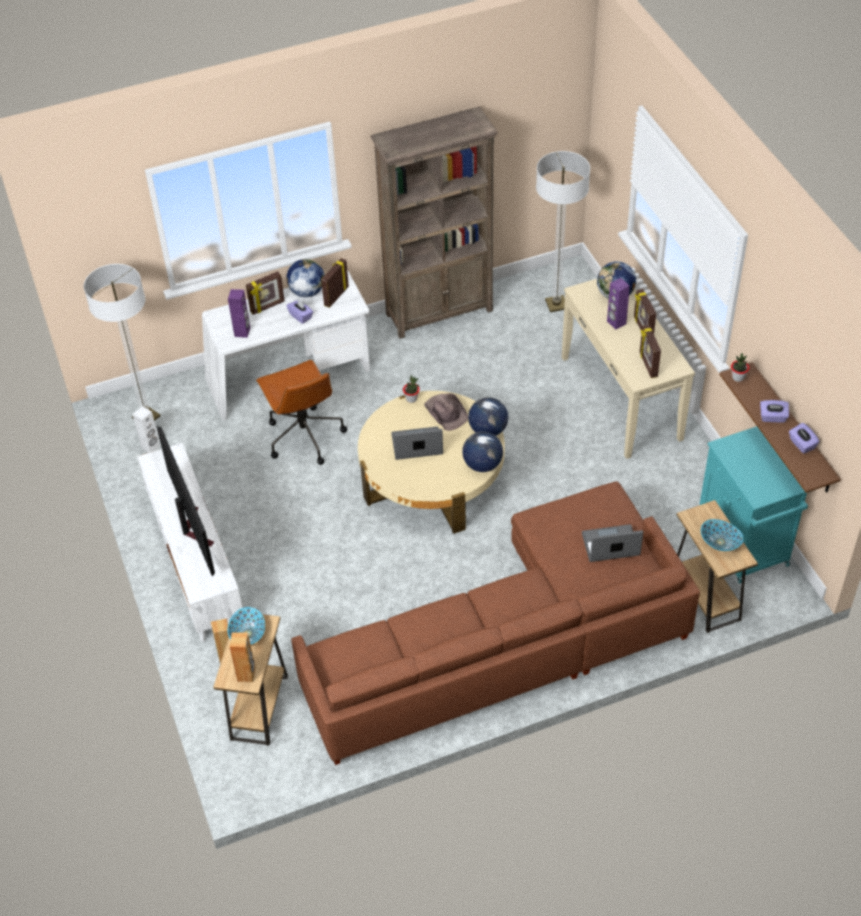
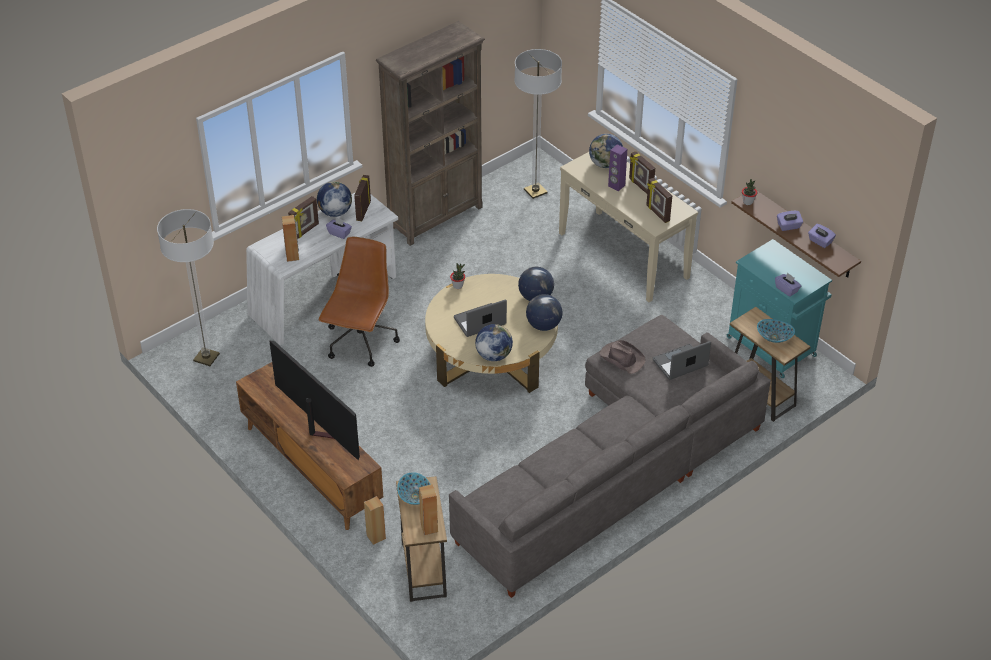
camera: 20 degrees left, 5 degrees down
white speaker [132,406,160,453] -> none
white tv stand [137,443,242,642] -> brown tv stand [236,362,383,530]
purple speaker [228,289,250,338] -> brown speaker [282,215,299,262]
brown office chair [256,360,347,465] -> brown office chair turned 120 degrees counterclockwise [319,237,400,367]
brown sofa [291,481,700,765] -> grey sofa [449,315,771,598]
brown hat [424,393,468,431] -> brown hat moved to [599,340,646,374]
none -> globe [475,324,513,361]
none -> purple tissue box [775,273,801,297]

